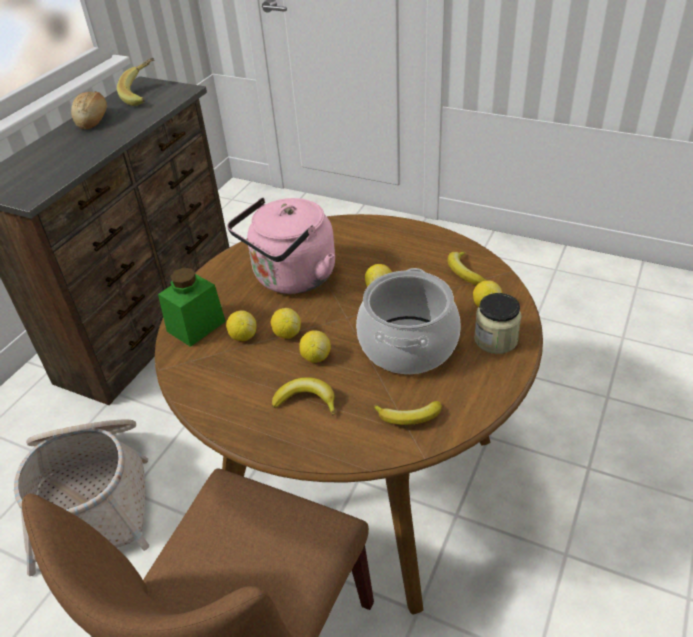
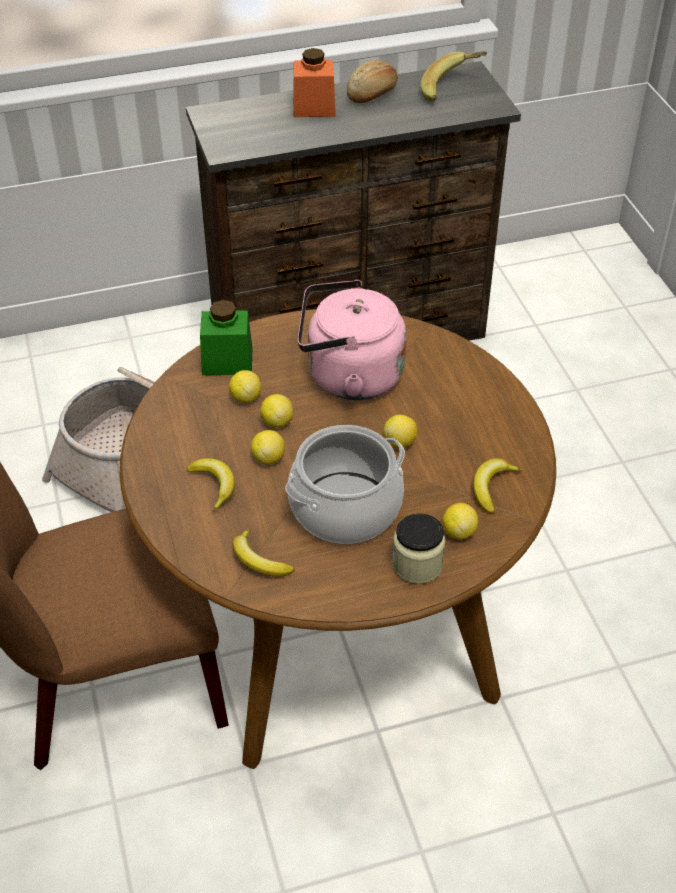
camera: 45 degrees right, 5 degrees up
none -> orange jar [293,48,336,117]

